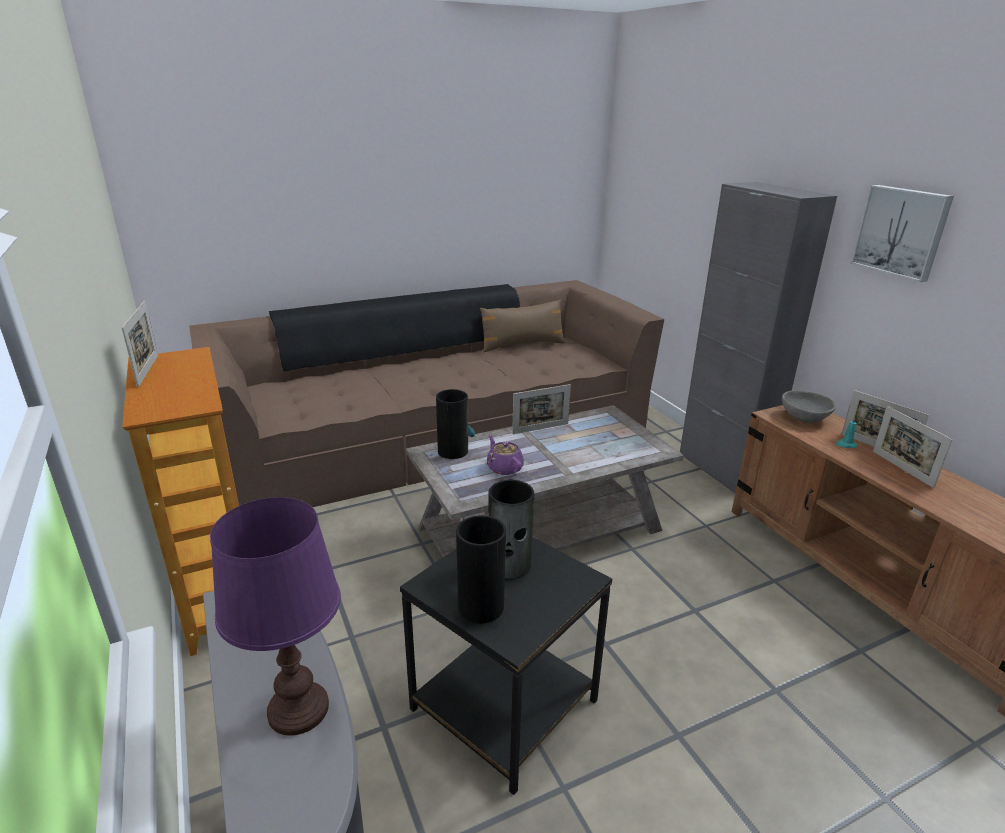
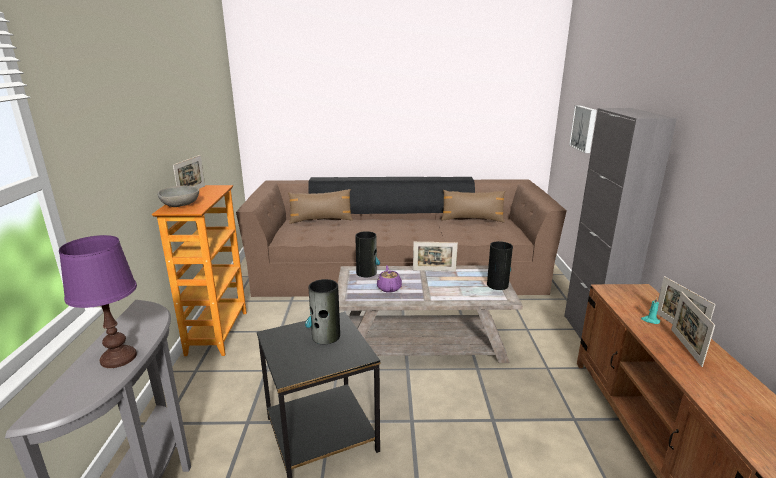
camera: 25 degrees right, 5 degrees down
vase [456,515,506,624] -> vase moved to [487,241,513,290]
grey bowl [782,390,836,423] -> grey bowl moved to [157,186,199,207]
picture [851,185,954,282] -> picture moved to [569,105,597,153]
none -> brown pillow [288,189,353,224]

